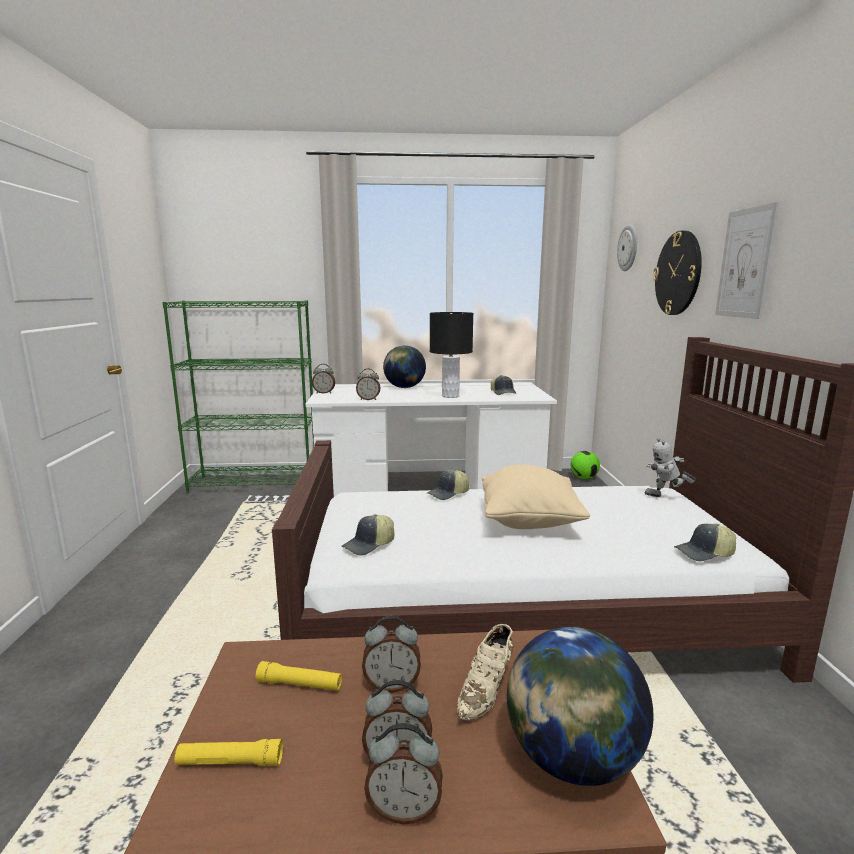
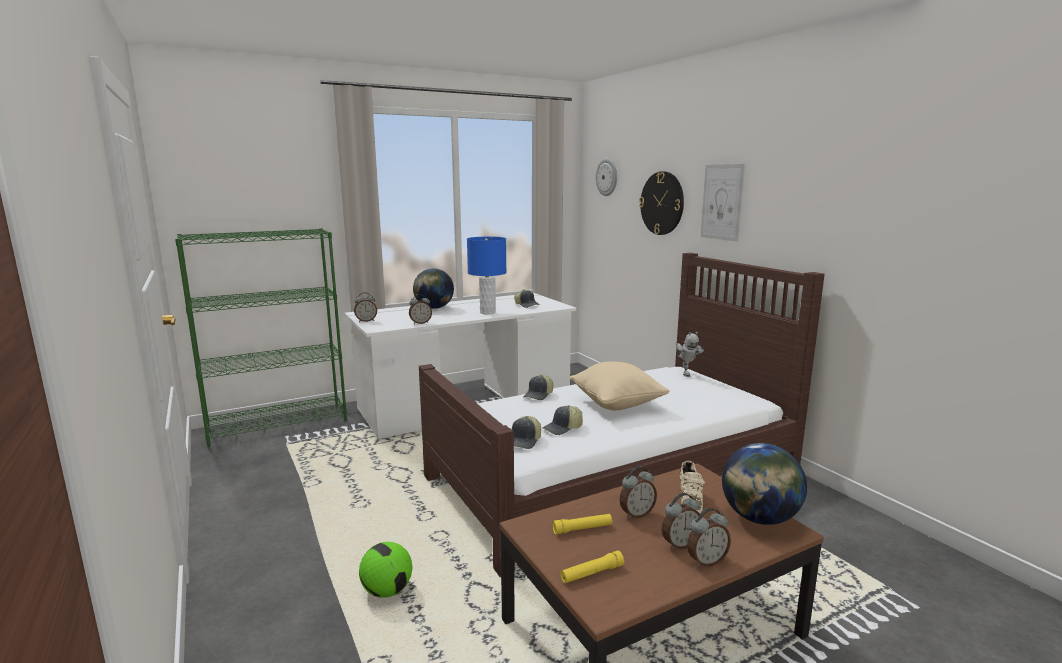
camera: 25 degrees left, 0 degrees up
black table lamp [430,312,473,398] -> blue table lamp [467,237,506,314]
football [571,451,600,479] -> football moved to [359,542,412,598]
toy robot [645,438,696,497] -> toy robot turned 75 degrees counterclockwise [676,332,704,377]
cap [674,523,736,561] -> cap moved to [542,405,583,435]

